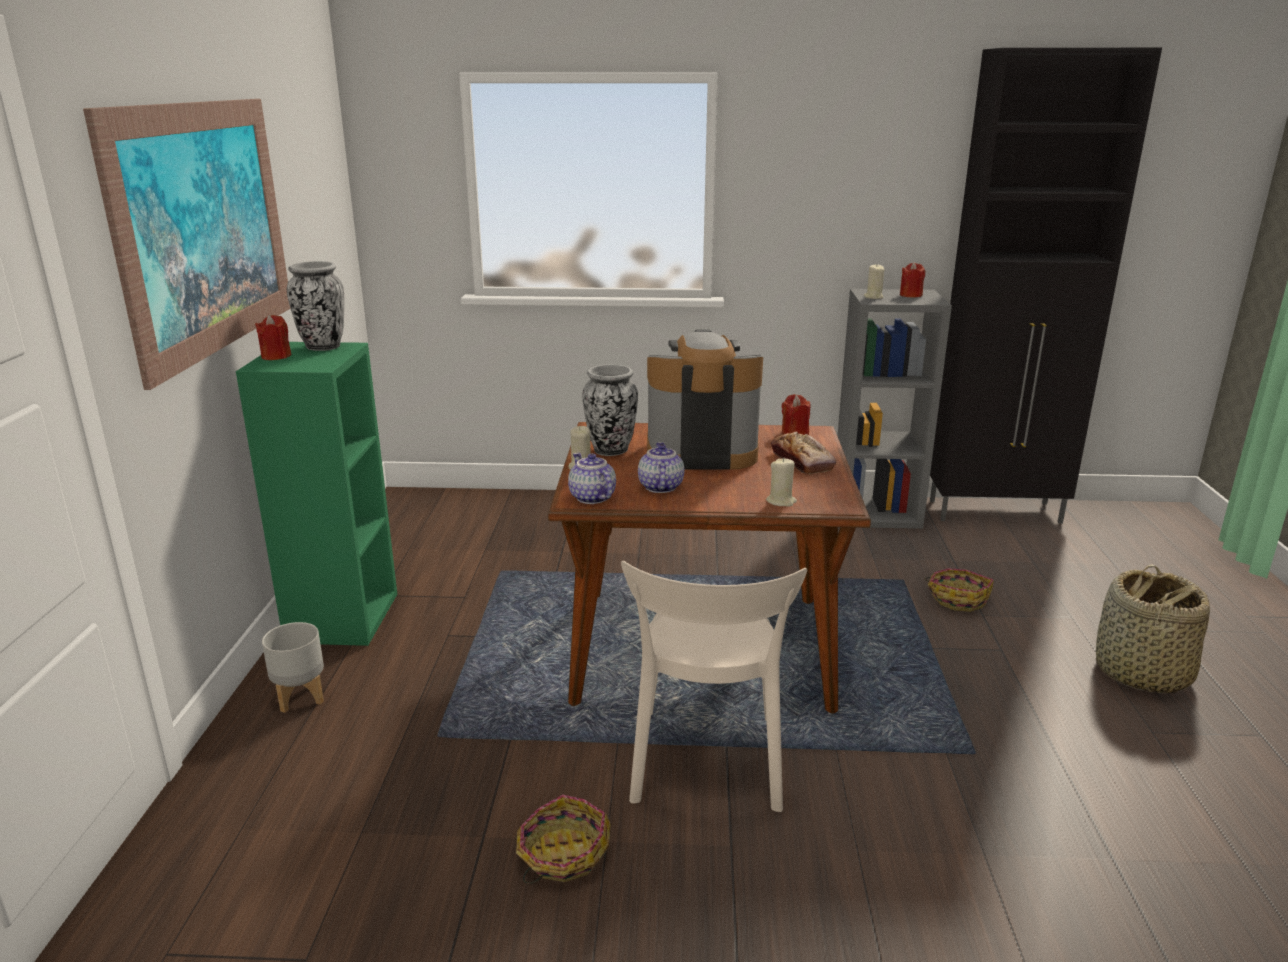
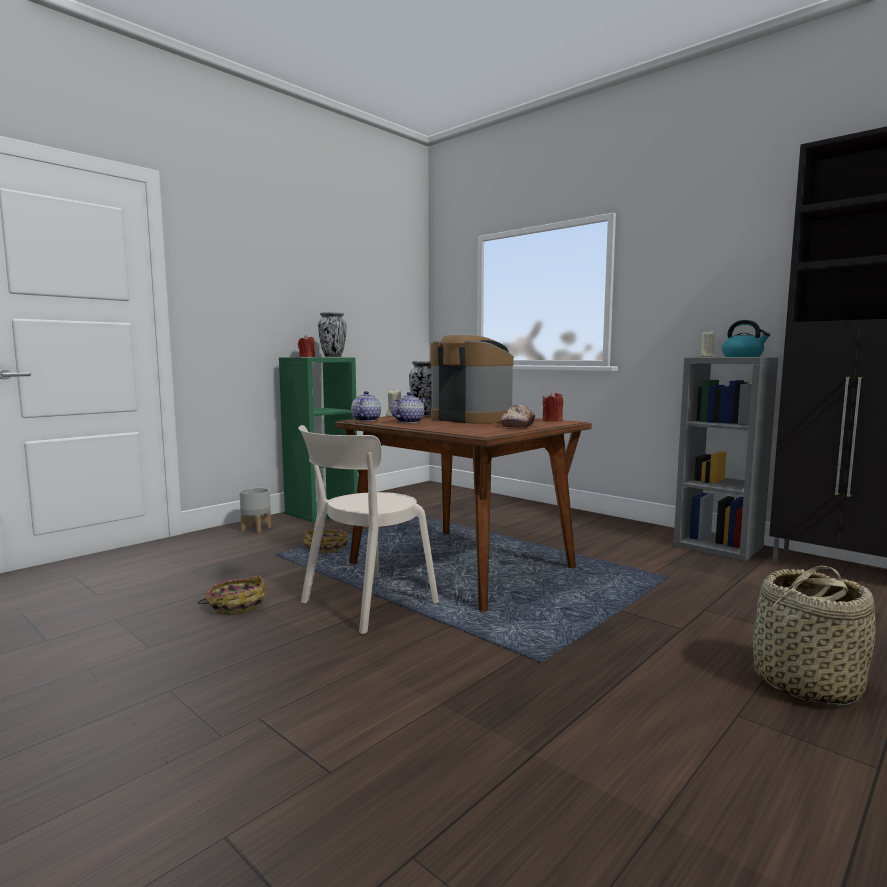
camera: 40 degrees right, 15 degrees down
picture [83,99,290,390] -> none
beige candle [766,458,797,507] -> none
red candle [900,262,925,297] -> kettle [722,320,770,357]
basket [925,568,994,612] -> basket moved to [303,529,349,553]

